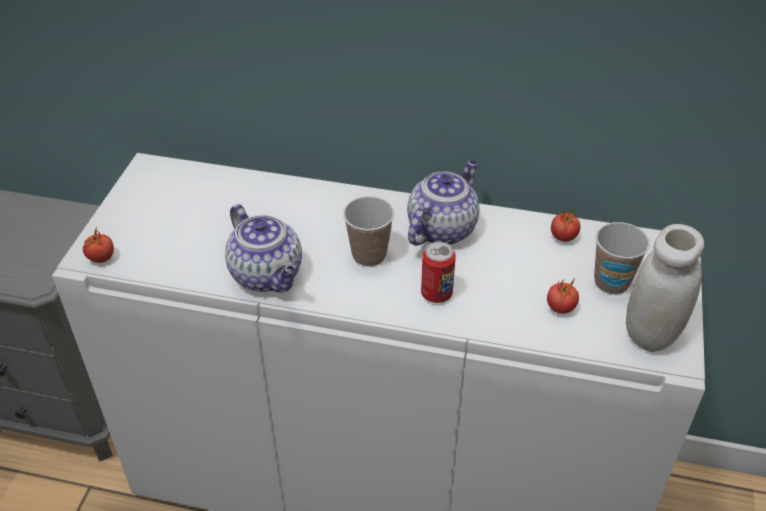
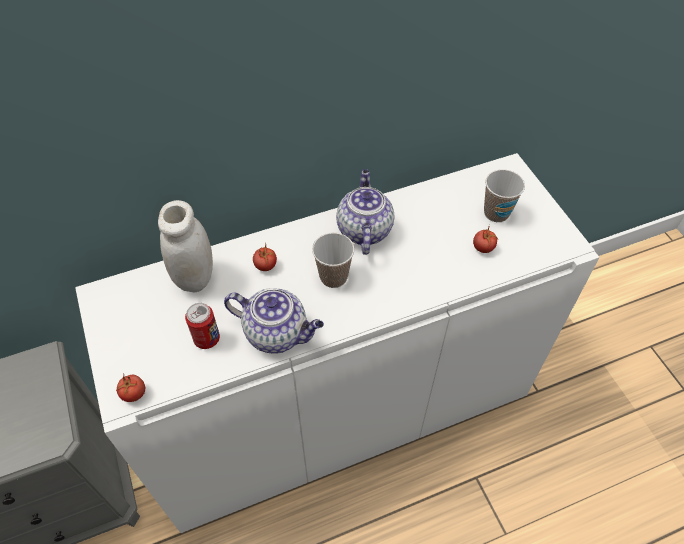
camera: 35 degrees left, 10 degrees up
can [421,242,456,303] -> can moved to [185,303,220,349]
tomato [551,207,580,242] -> tomato moved to [253,244,277,271]
white jar [626,224,704,352] -> white jar moved to [158,200,213,292]

